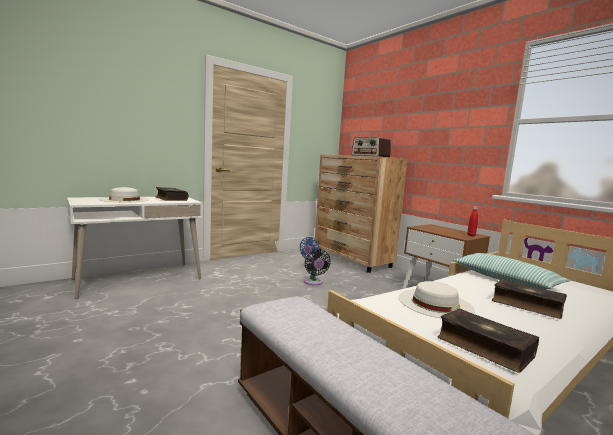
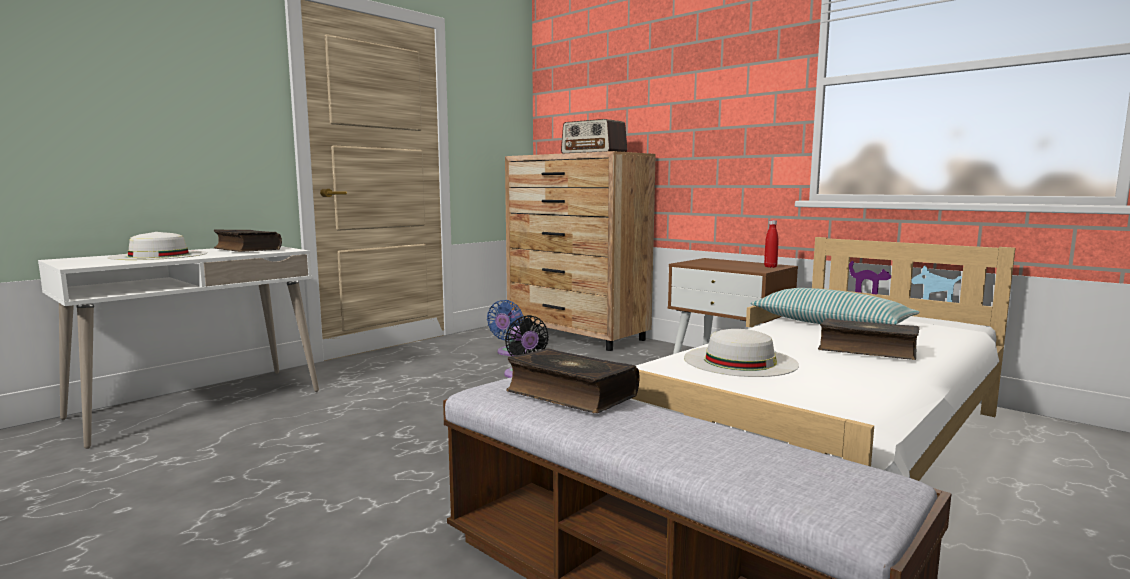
camera: 10 degrees left, 0 degrees up
book [437,309,539,373] -> book moved to [506,348,639,413]

